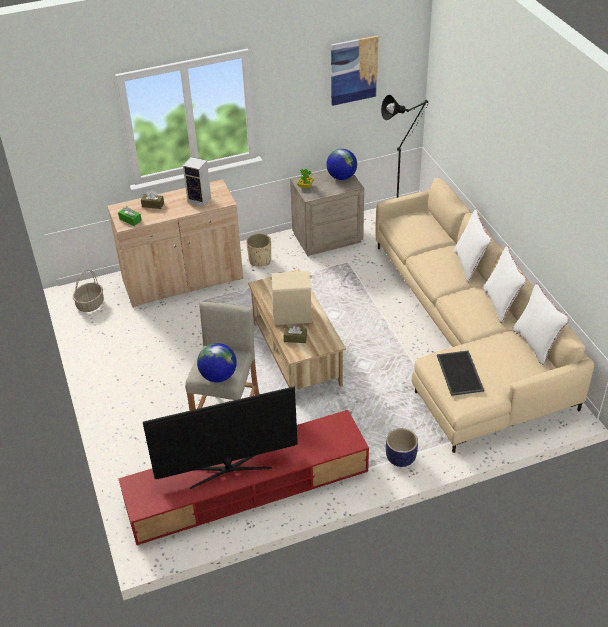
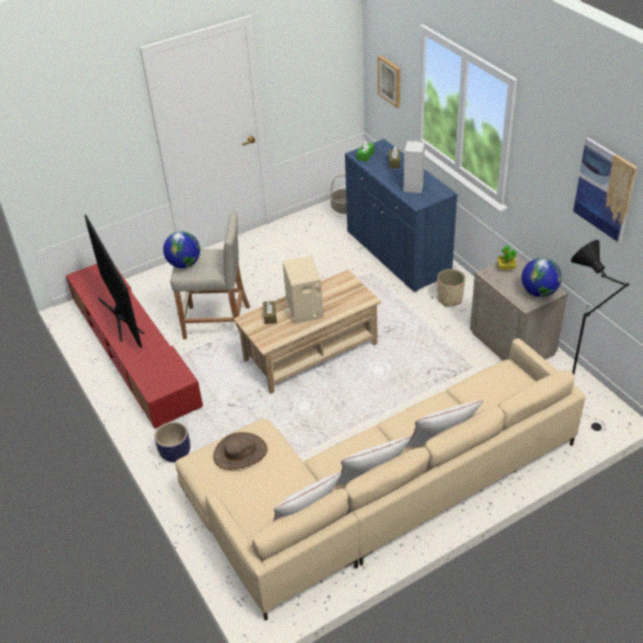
camera: 80 degrees right, 0 degrees up
beige cabinet [108,179,243,307] -> blue cabinet [345,139,458,292]
tray [437,350,484,396] -> brown hat [213,432,268,470]
none -> picture [378,55,400,108]

